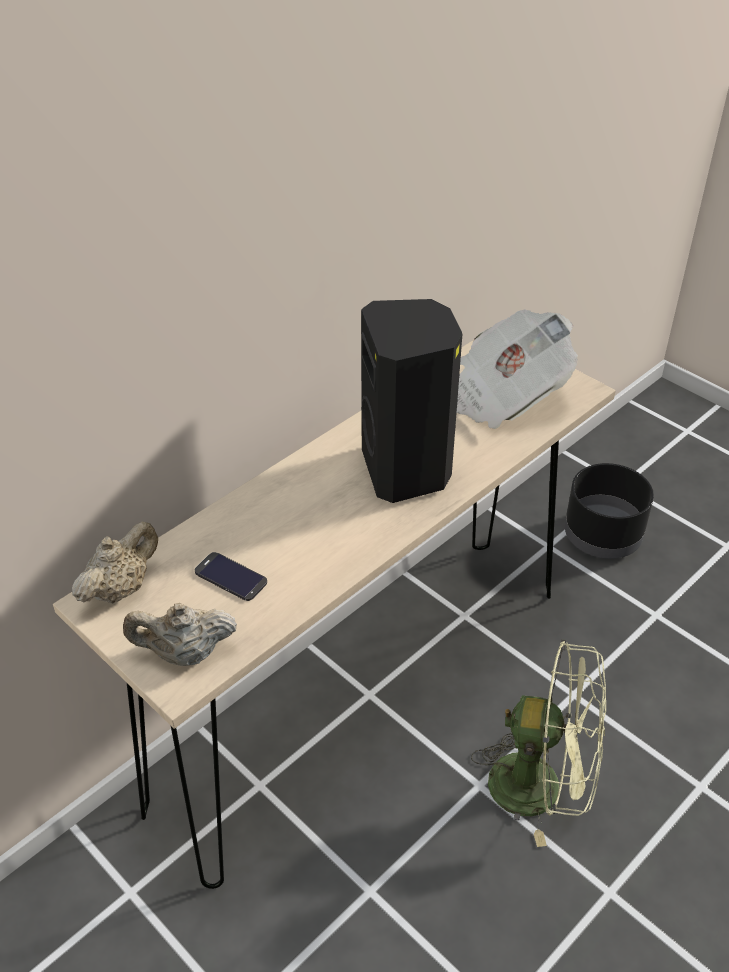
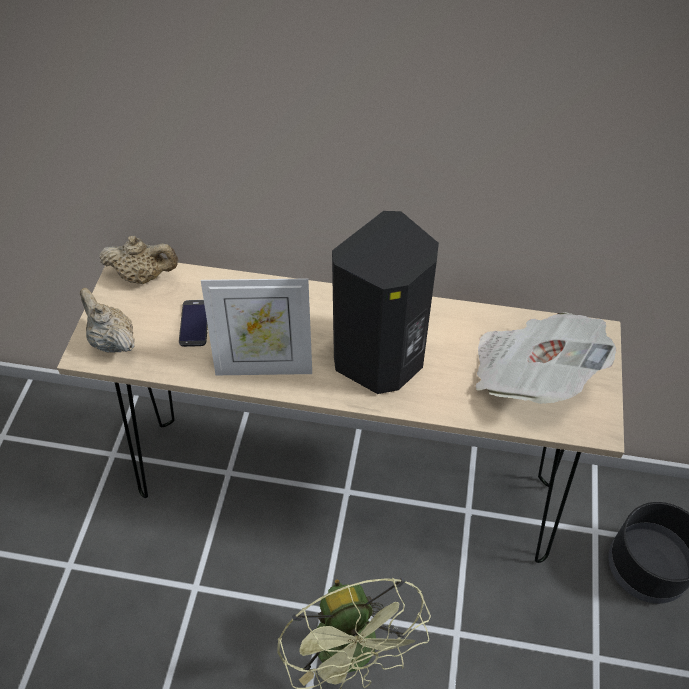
camera: 55 degrees right, 10 degrees up
none -> picture frame [201,278,312,375]

